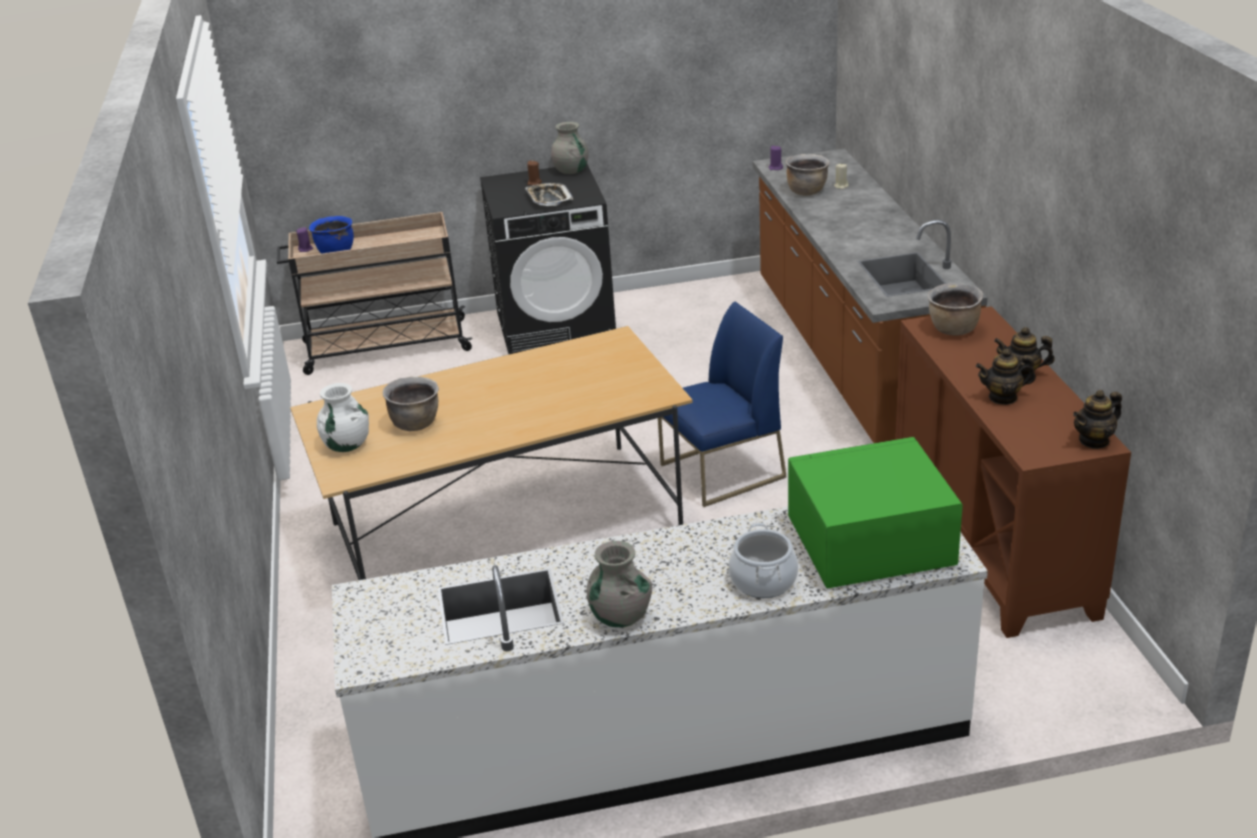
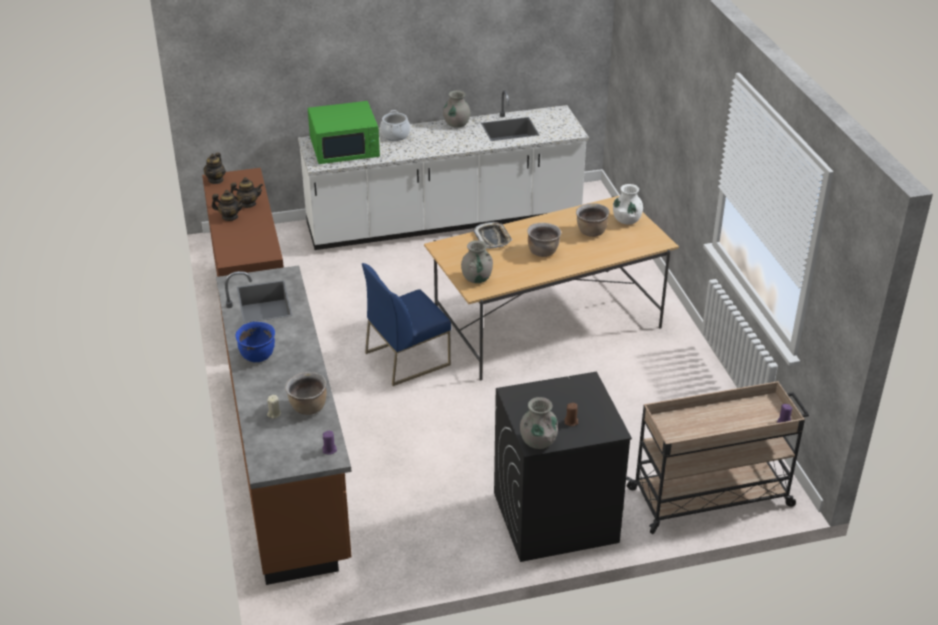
camera: 175 degrees right, 5 degrees up
blue cooking pot [309,216,354,254] -> blue cooking pot moved to [236,322,275,362]
tray [525,183,573,206] -> tray moved to [473,222,512,249]
brown cooking pot [928,283,983,335] -> brown cooking pot moved to [527,223,561,257]
teapot [1073,390,1122,449] -> teapot turned 135 degrees clockwise [203,152,226,184]
none -> grey vase [461,240,493,283]

